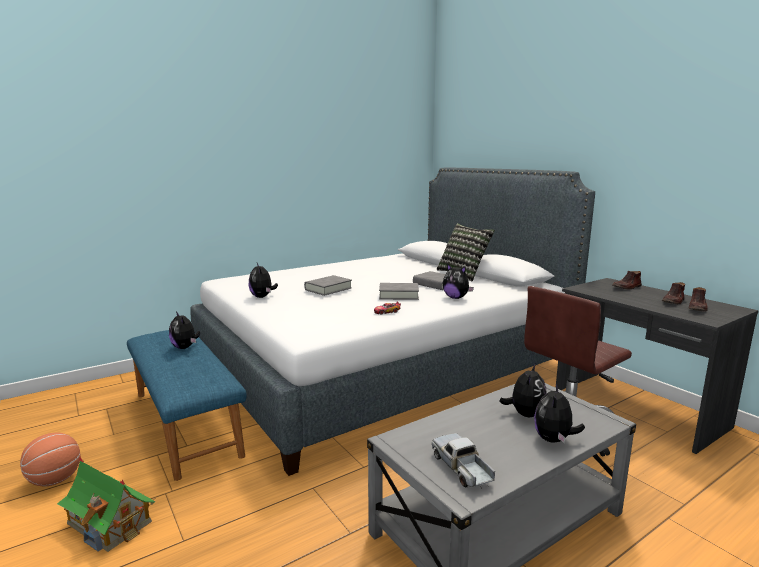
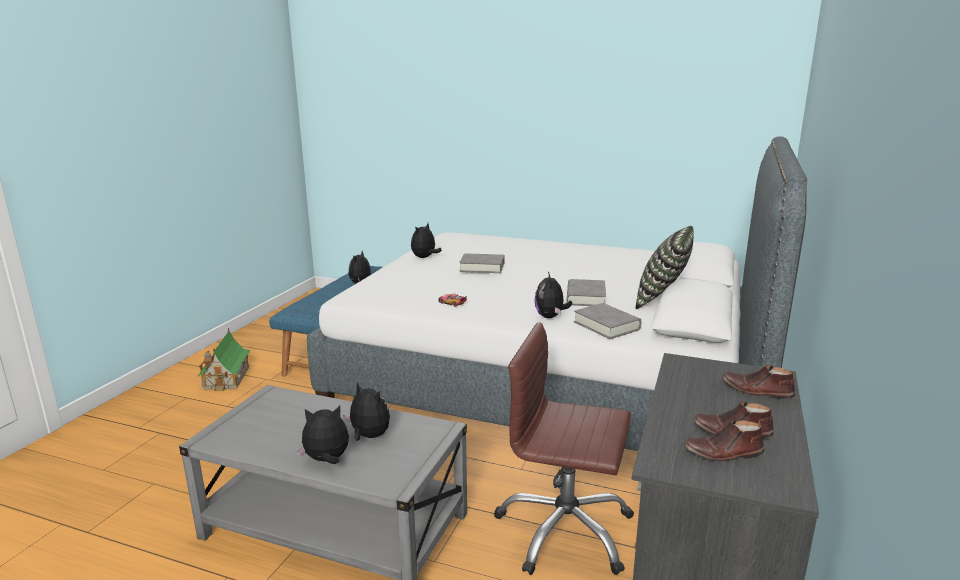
camera: 55 degrees right, 5 degrees up
basketball [20,433,80,486] -> none
grey book [379,283,419,300] -> grey book moved to [574,303,641,339]
toy truck [432,433,495,488] -> none
plush toy [499,364,547,417] -> plush toy turned 135 degrees counterclockwise [343,382,390,441]

